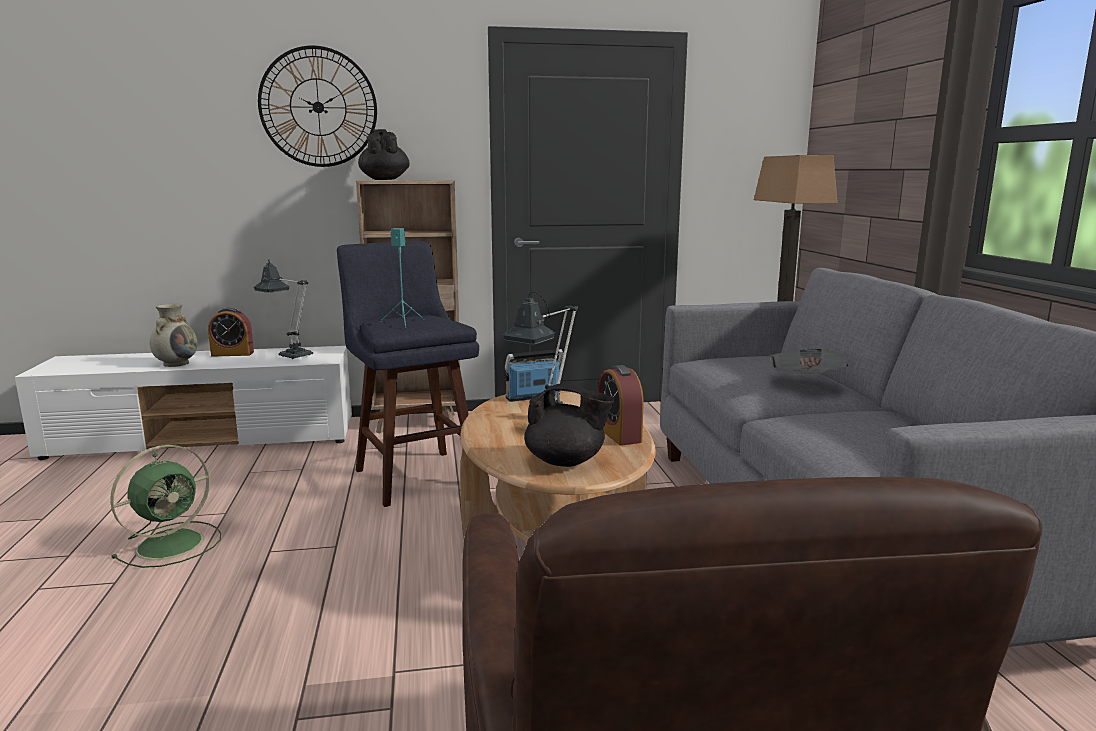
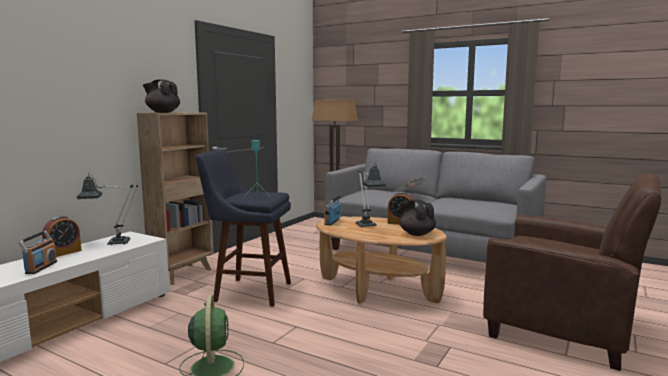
camera: 50 degrees left, 5 degrees down
beige vase [149,304,198,367] -> radio [18,231,57,274]
wall clock [258,45,377,167] -> none
black teapot [524,384,614,467] -> black teapot turned 90 degrees counterclockwise [399,199,436,236]

